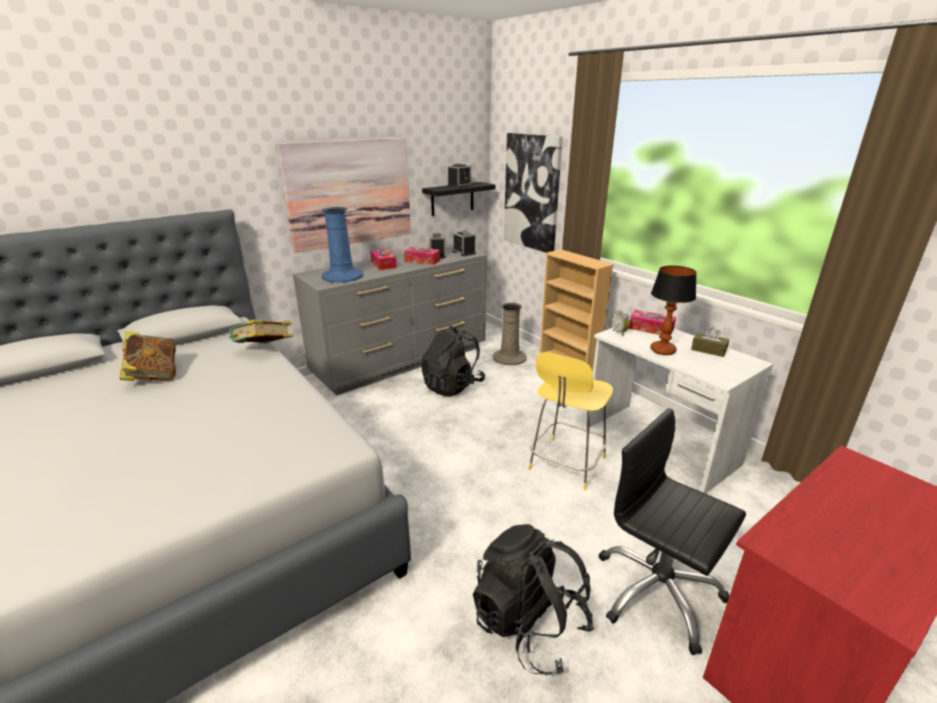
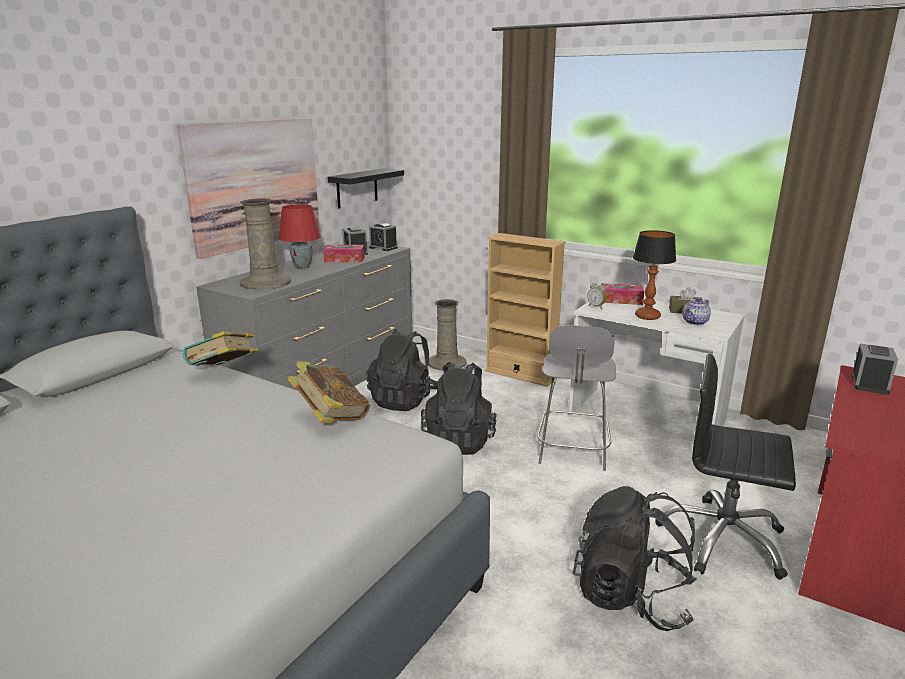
camera: 20 degrees left, 5 degrees down
book [120,331,176,381] -> book moved to [287,361,370,423]
blue vase [322,207,363,283] -> beige vase [240,198,291,290]
tissue box [370,249,396,270] -> red table lamp [279,204,321,269]
alarm clock [447,164,472,188] -> alarm clock moved to [852,344,898,395]
picture [504,133,563,253] -> none
yellow stool [529,352,613,491] -> grey stool [537,325,616,471]
none -> black backpack [421,362,497,455]
none -> teapot [682,298,711,325]

